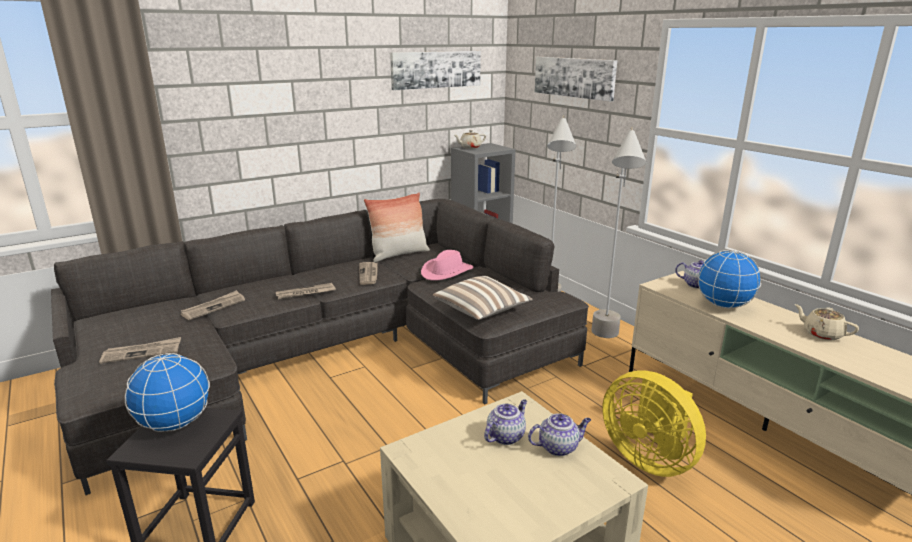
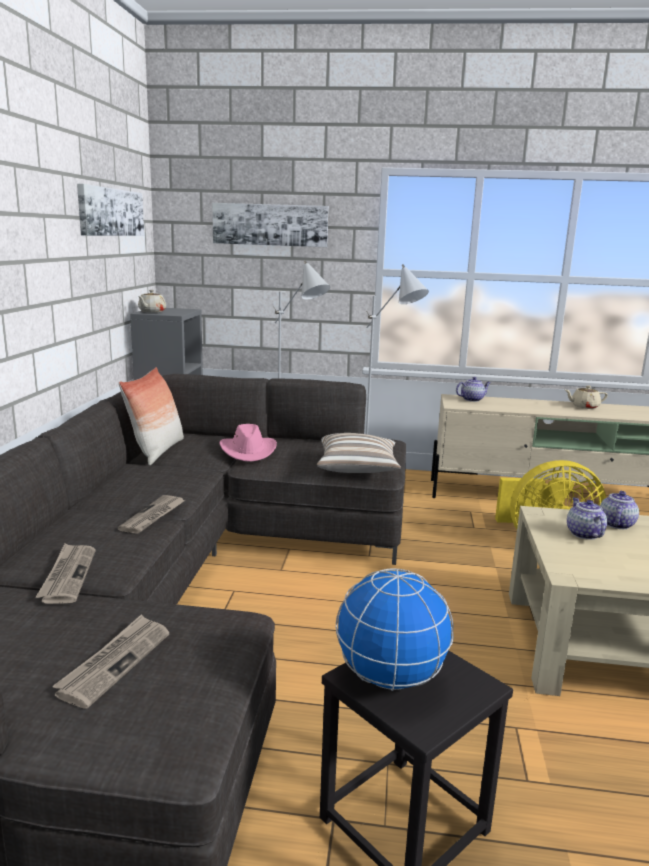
camera: 50 degrees left, 5 degrees down
newspaper [359,262,378,285] -> none
globe [698,250,761,309] -> none

